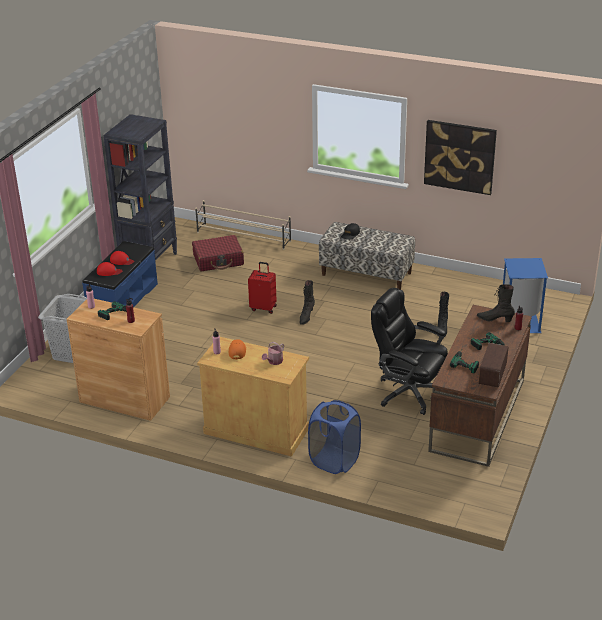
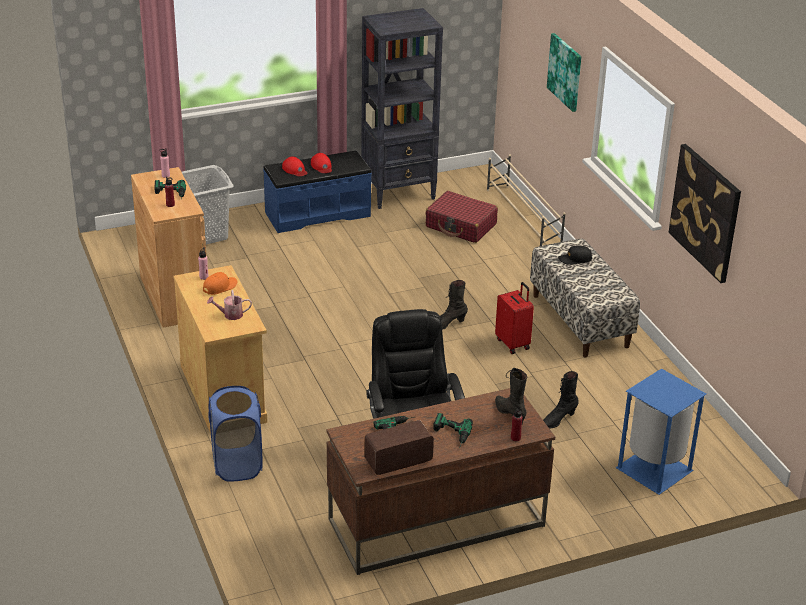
camera: 45 degrees right, 0 degrees up
red suitcase [248,262,277,314] -> red suitcase moved to [495,282,534,354]
none -> picture [547,33,581,112]

